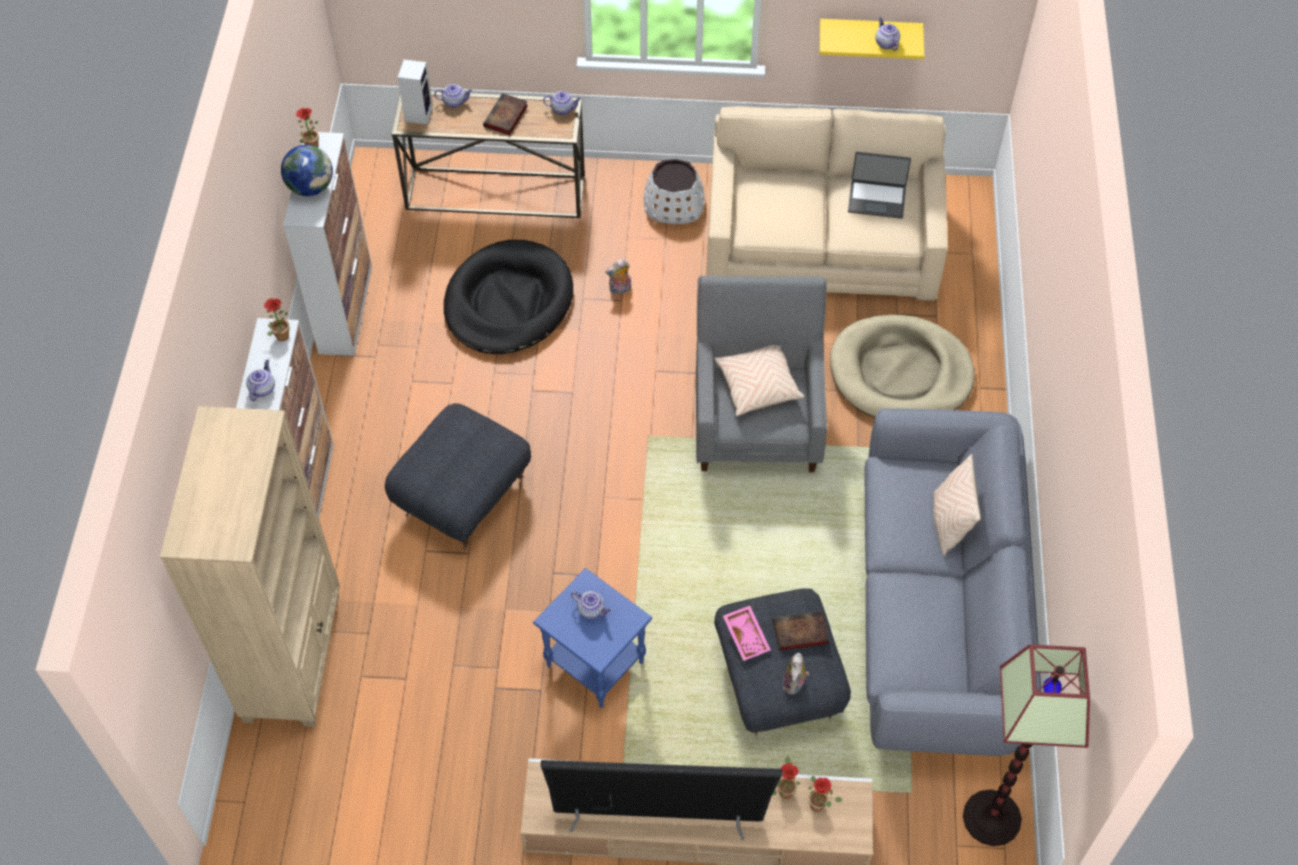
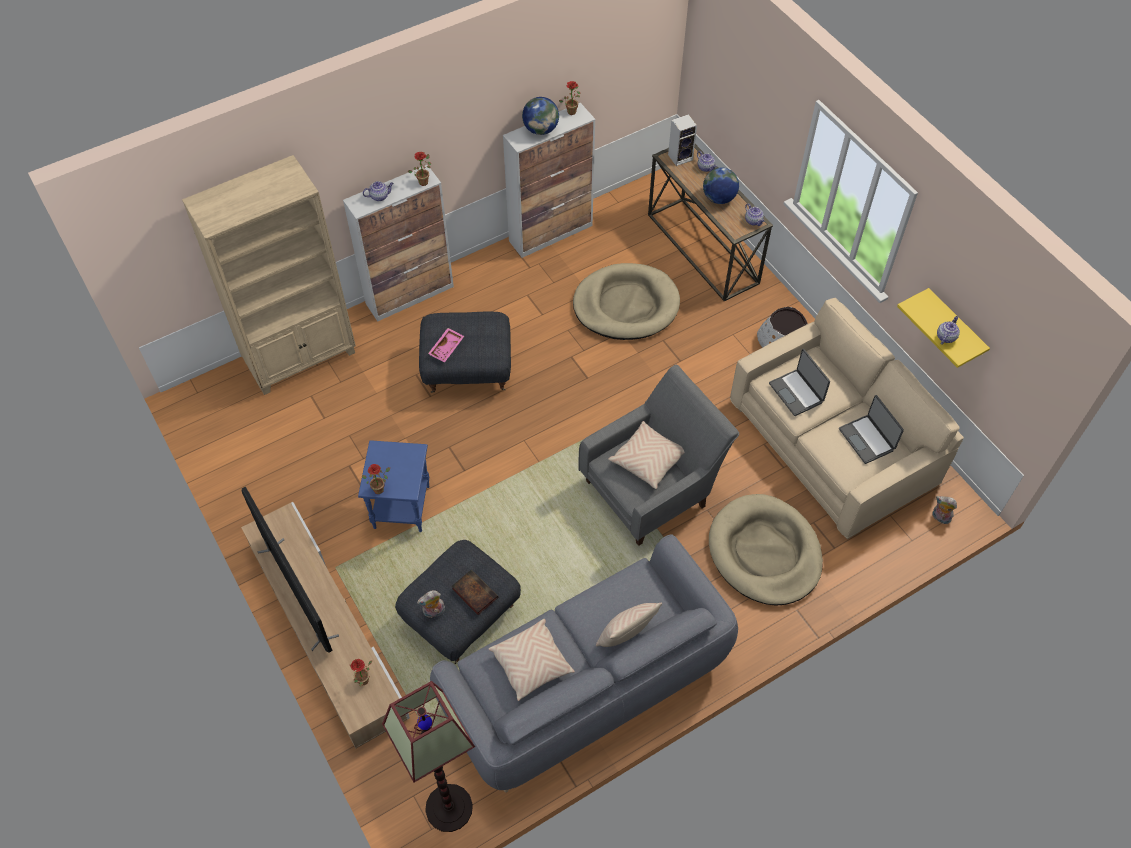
camera: 55 degrees right, 0 degrees up
black dog bed [444,240,573,354] -> beige dog bed [573,263,680,340]
book [483,93,528,135] -> globe [703,168,739,204]
teapot [571,591,611,619] -> none
plush toy [605,259,631,295] -> plush toy moved to [932,496,957,524]
pink tray [723,606,771,661] -> pink tray moved to [428,328,464,362]
potted plant [773,756,800,799] -> potted plant moved to [362,464,390,494]
none -> beige pillow [489,619,575,701]
none -> laptop [769,349,830,416]

